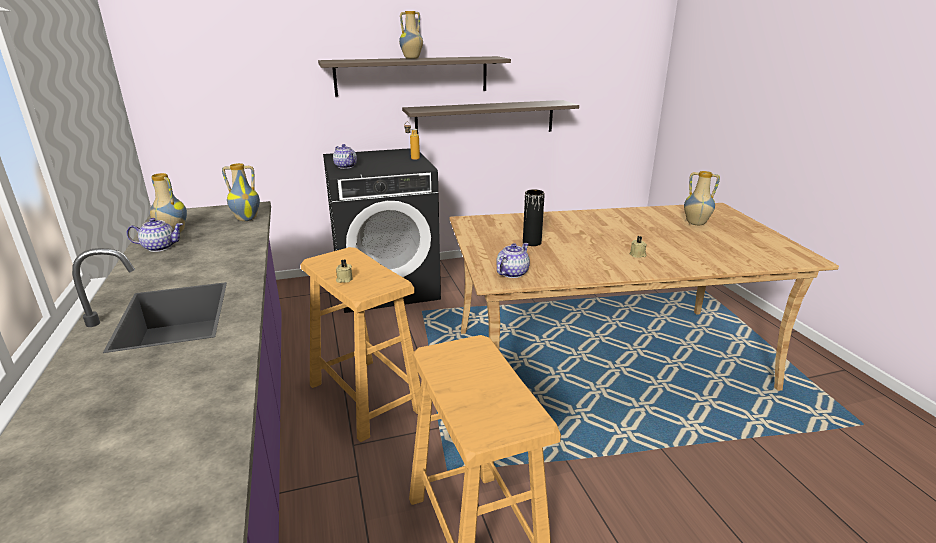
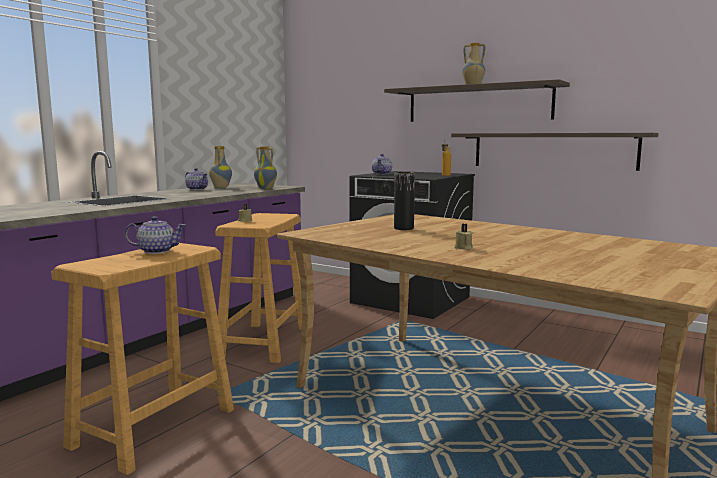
camera: 50 degrees right, 15 degrees down
teapot [496,243,530,278] -> teapot moved to [125,216,186,254]
vase [684,171,720,225] -> none

